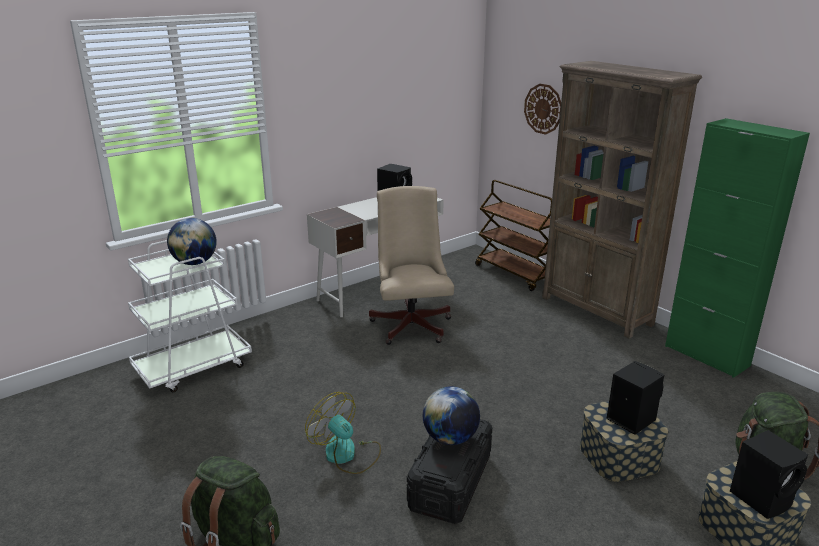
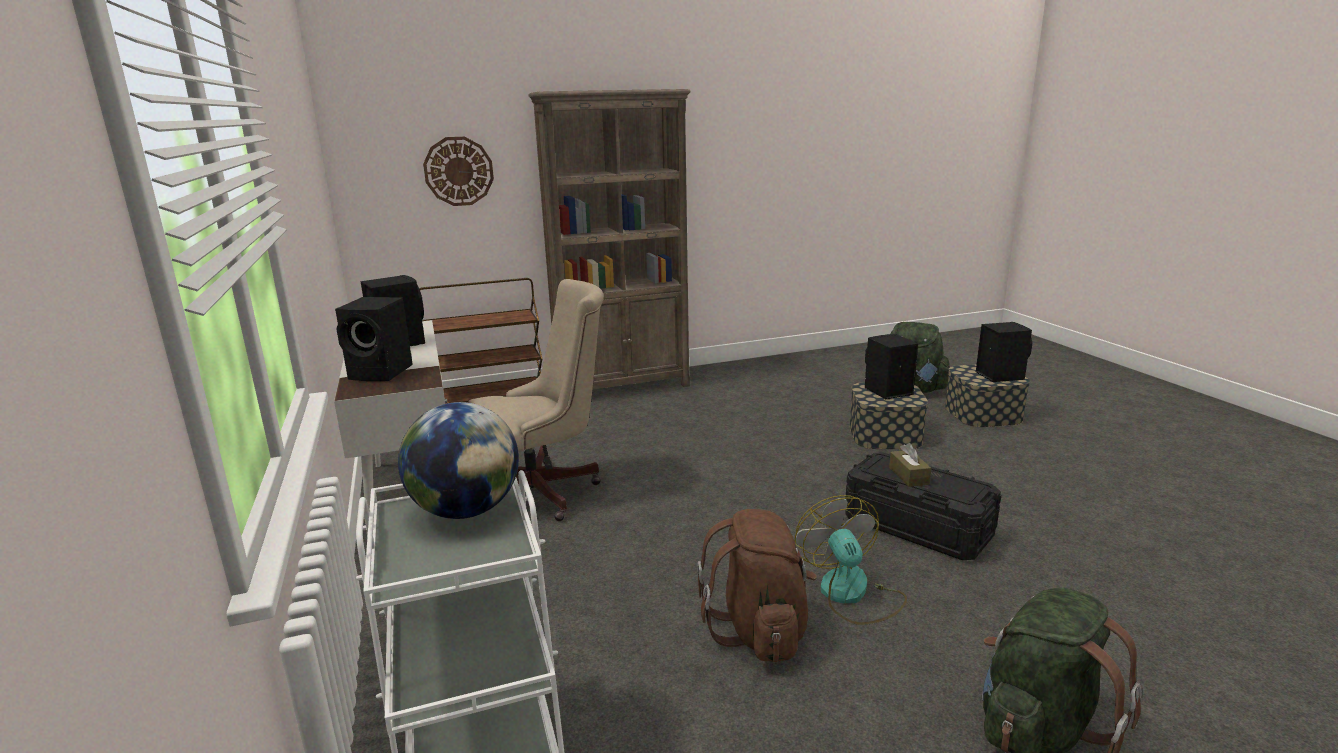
camera: 70 degrees left, 5 degrees down
fan [305,392,381,474] -> fan turned 105 degrees clockwise [795,495,907,625]
beige office chair [369,186,454,345] -> beige office chair turned 150 degrees clockwise [469,279,604,521]
globe [423,386,480,445] -> brown tissue box [889,443,931,487]
green cabinet [665,118,810,378] -> none
none -> black speaker [335,297,413,381]
none -> brown backpack [697,509,817,663]

